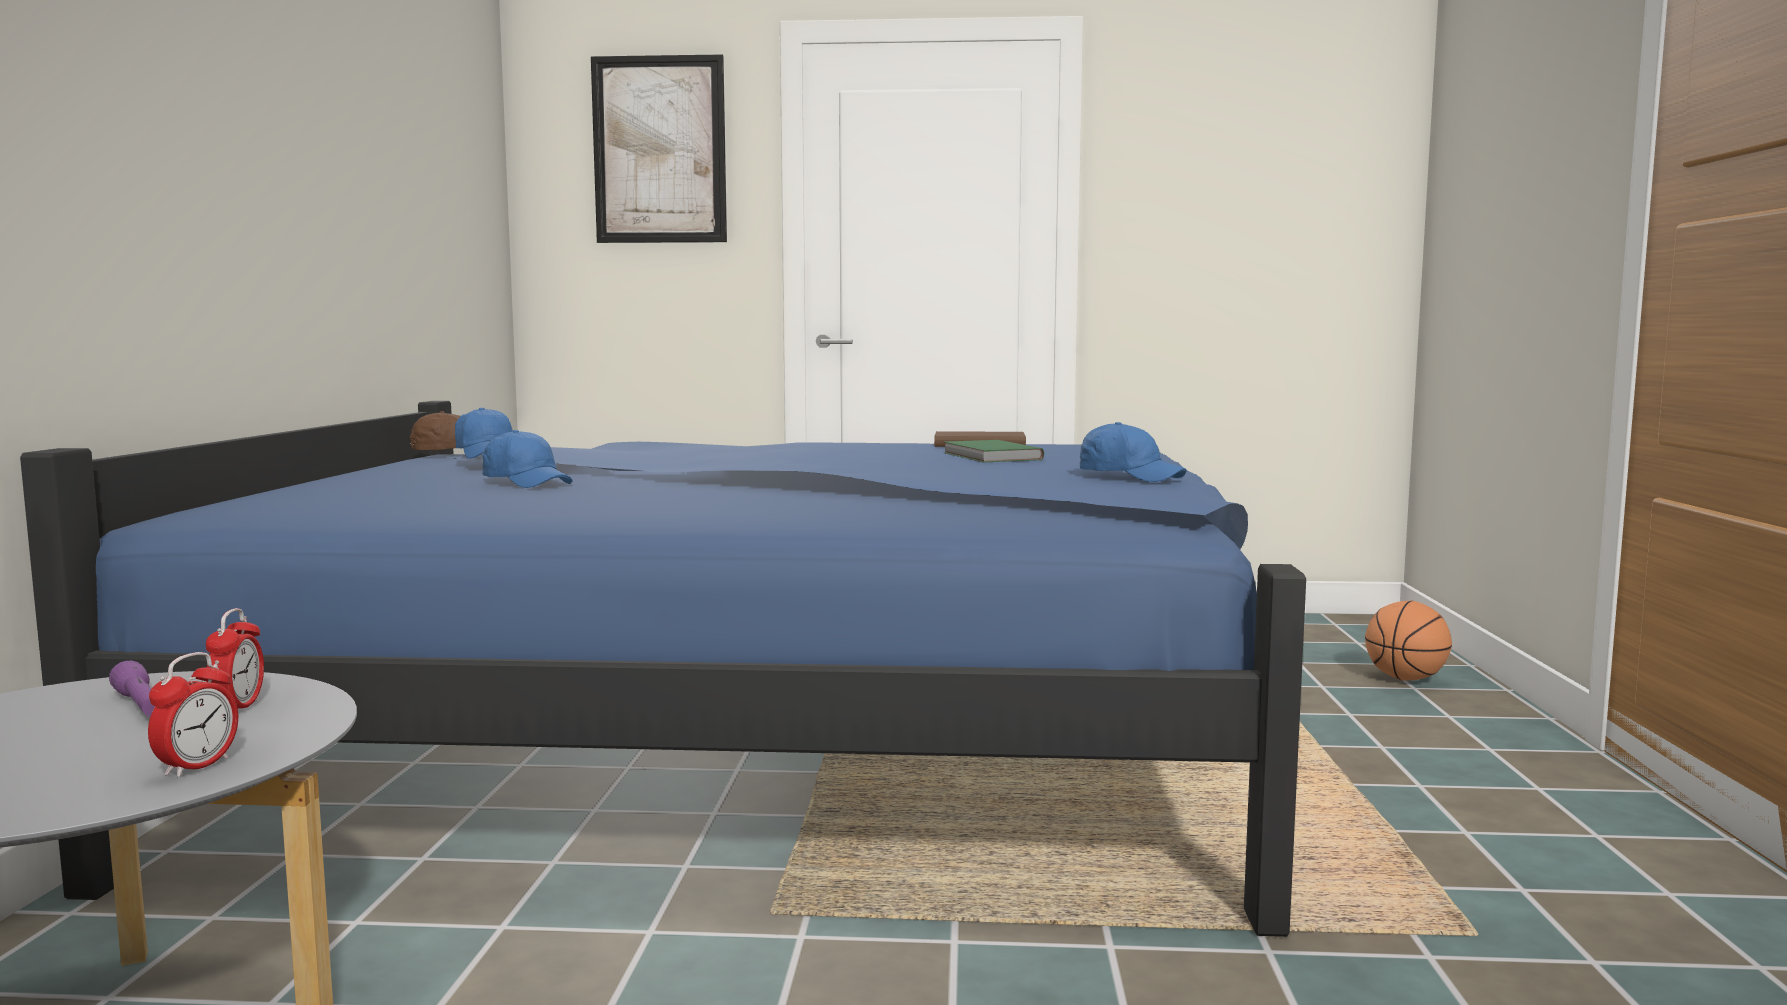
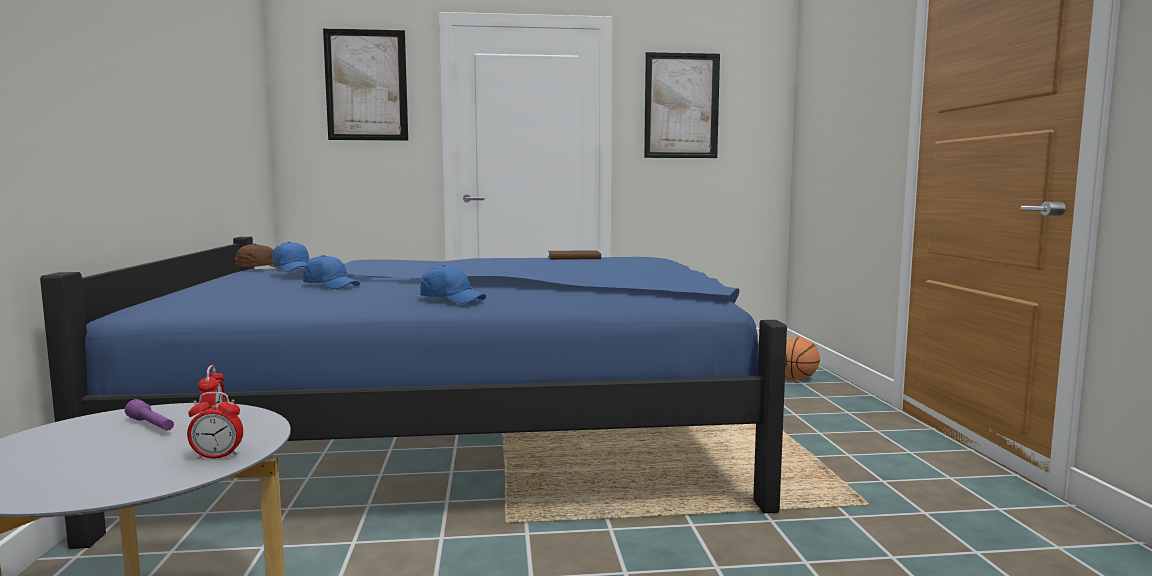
camera: 10 degrees left, 0 degrees up
alarm clock [148,652,238,778] -> alarm clock turned 75 degrees clockwise [187,392,243,459]
green book [943,440,1044,462] -> none
blue cap [1080,422,1187,482] -> blue cap moved to [420,265,486,304]
none -> picture [644,52,720,158]

